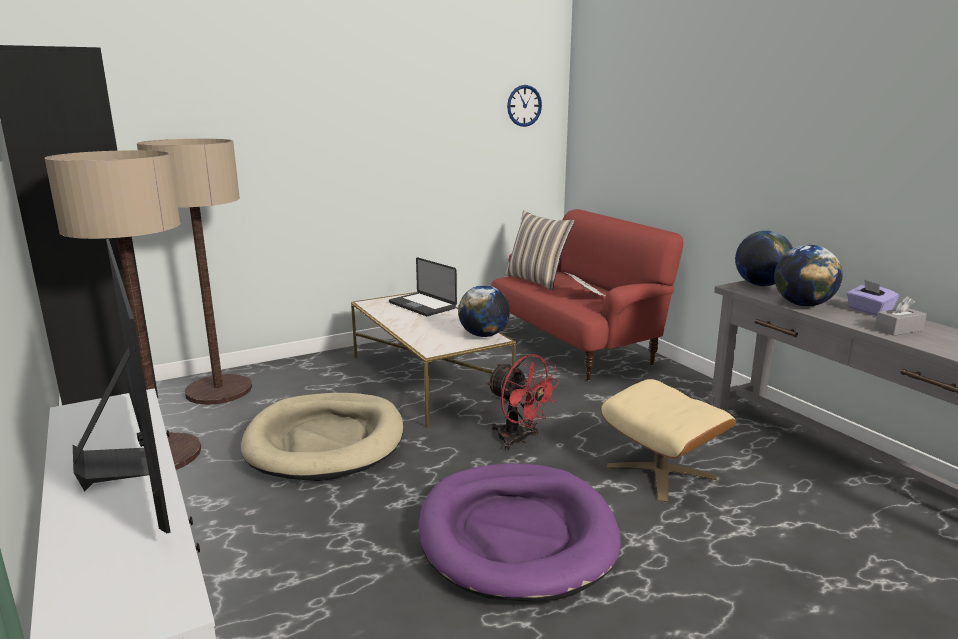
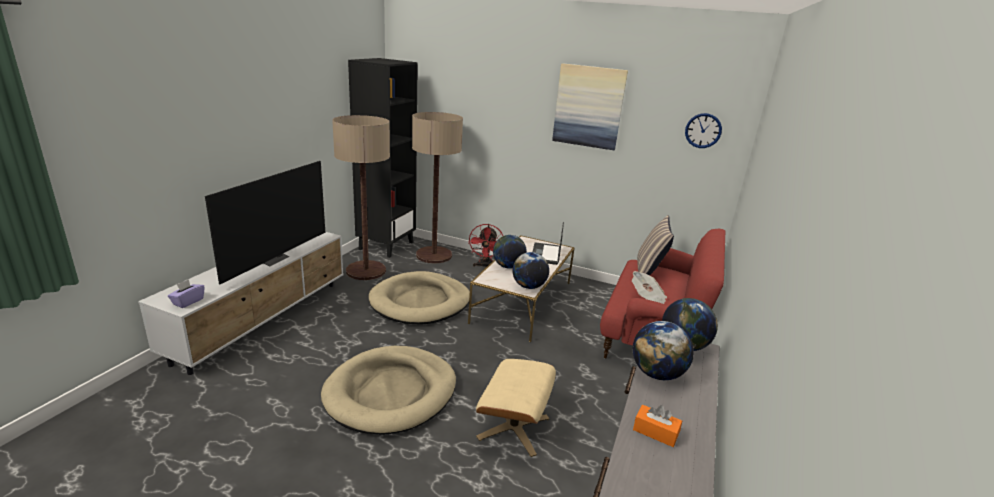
camera: 50 degrees right, 5 degrees up
purple dog bed [418,463,621,602] -> beige dog bed [321,346,456,435]
red fan [486,354,560,451] -> red fan moved to [468,224,503,268]
purple tissue box [847,280,899,316] -> purple tissue box moved to [168,279,205,308]
grey tissue box [874,296,927,336] -> orange tissue box [633,405,682,447]
none -> globe [493,235,527,269]
none -> picture [552,63,628,150]

